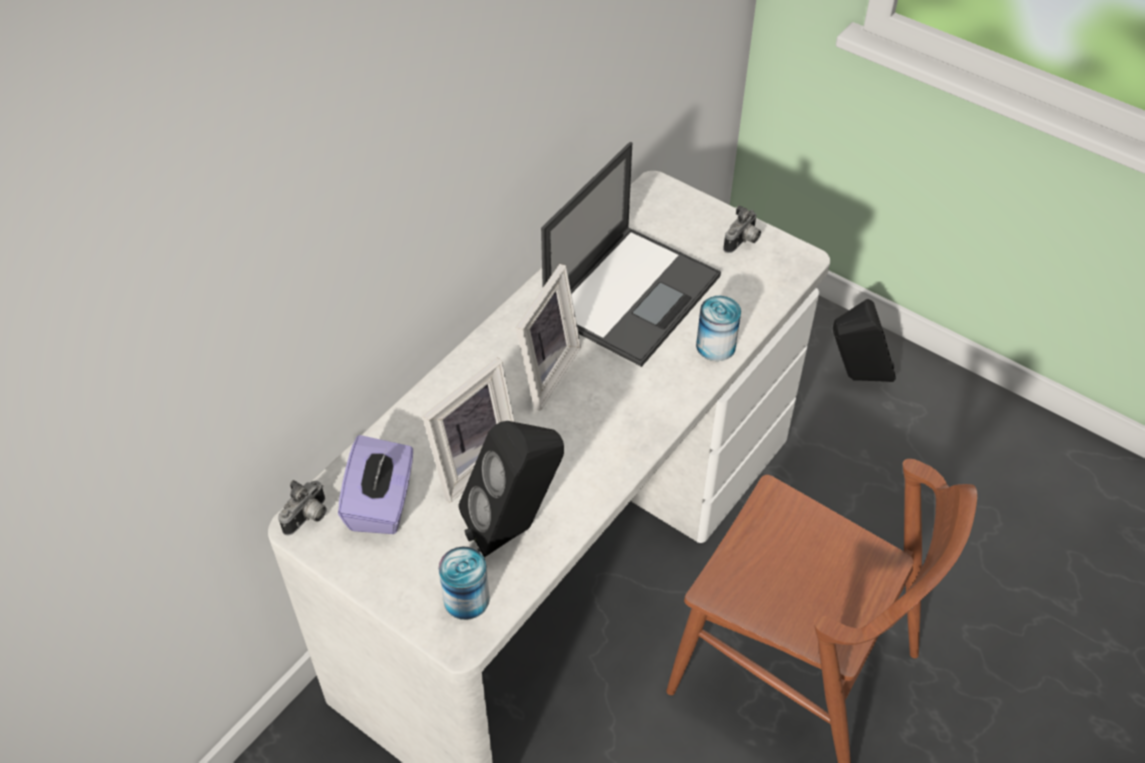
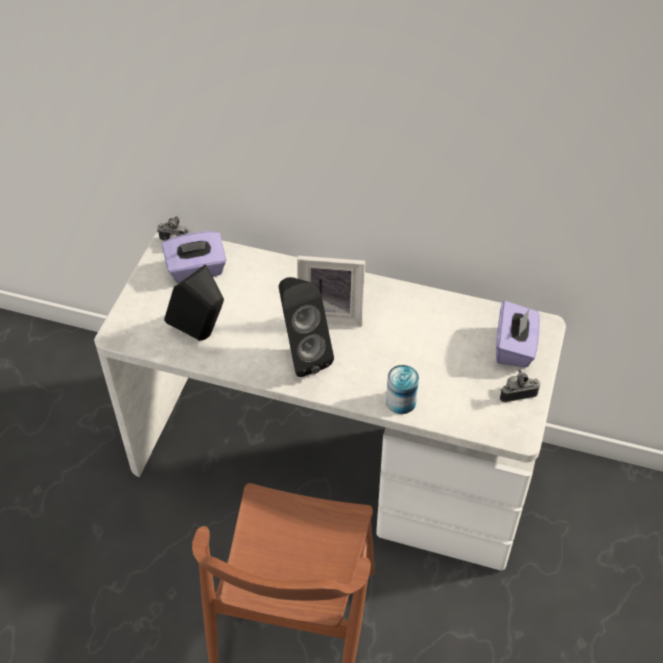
camera: 70 degrees right, 0 degrees up
picture frame [422,358,515,502] -> none
can [438,546,490,620] -> none
laptop [541,142,721,367] -> none
camera [723,205,761,253] -> camera turned 150 degrees clockwise [500,370,540,402]
black speaker [833,299,896,382] -> black speaker moved to [279,277,334,377]
none -> purple tissue box [496,301,540,368]

